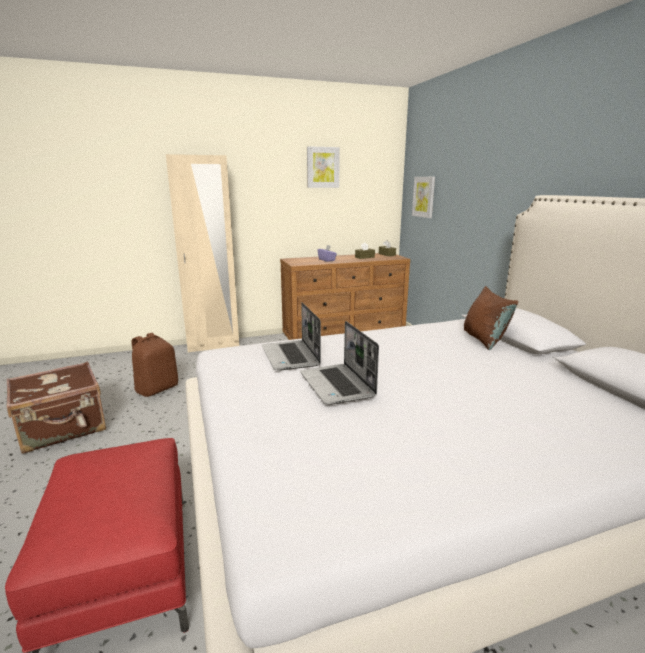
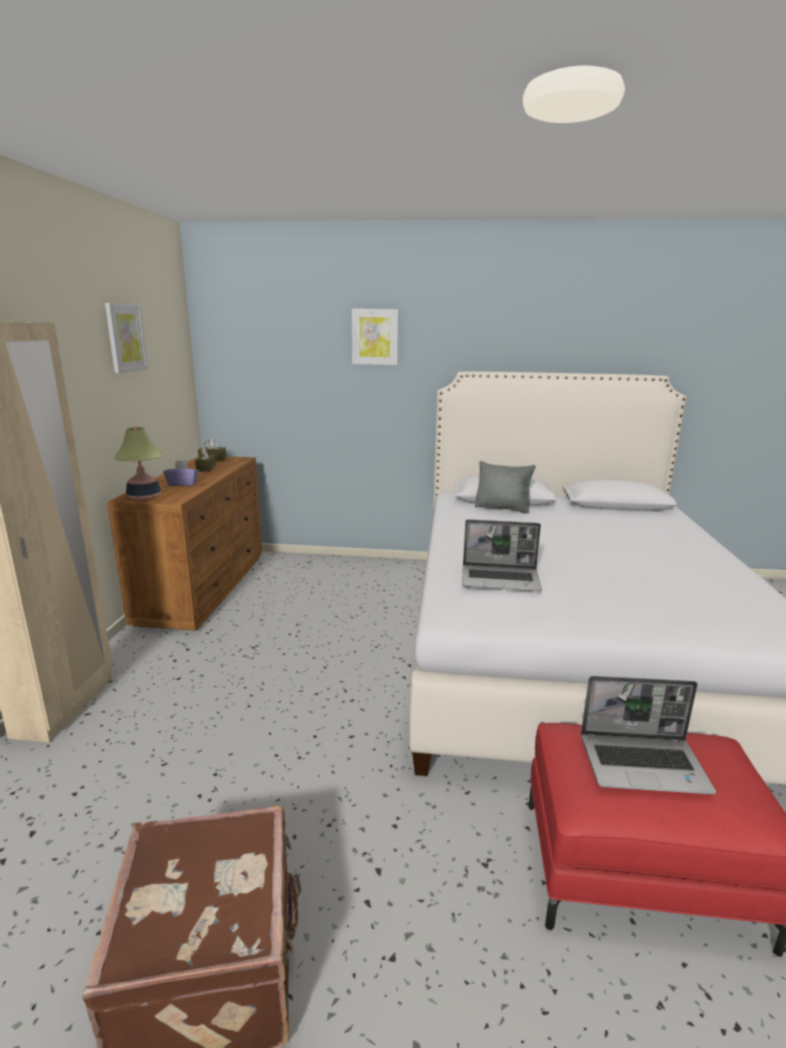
camera: 65 degrees left, 0 degrees up
brown backpack [132,333,178,397] -> none
laptop [300,321,379,405] -> laptop moved to [581,676,716,795]
picture [412,177,435,218] -> picture moved to [352,309,398,365]
brown pillow [464,286,518,350] -> grey pillow [475,461,535,514]
none -> table lamp [114,426,163,500]

